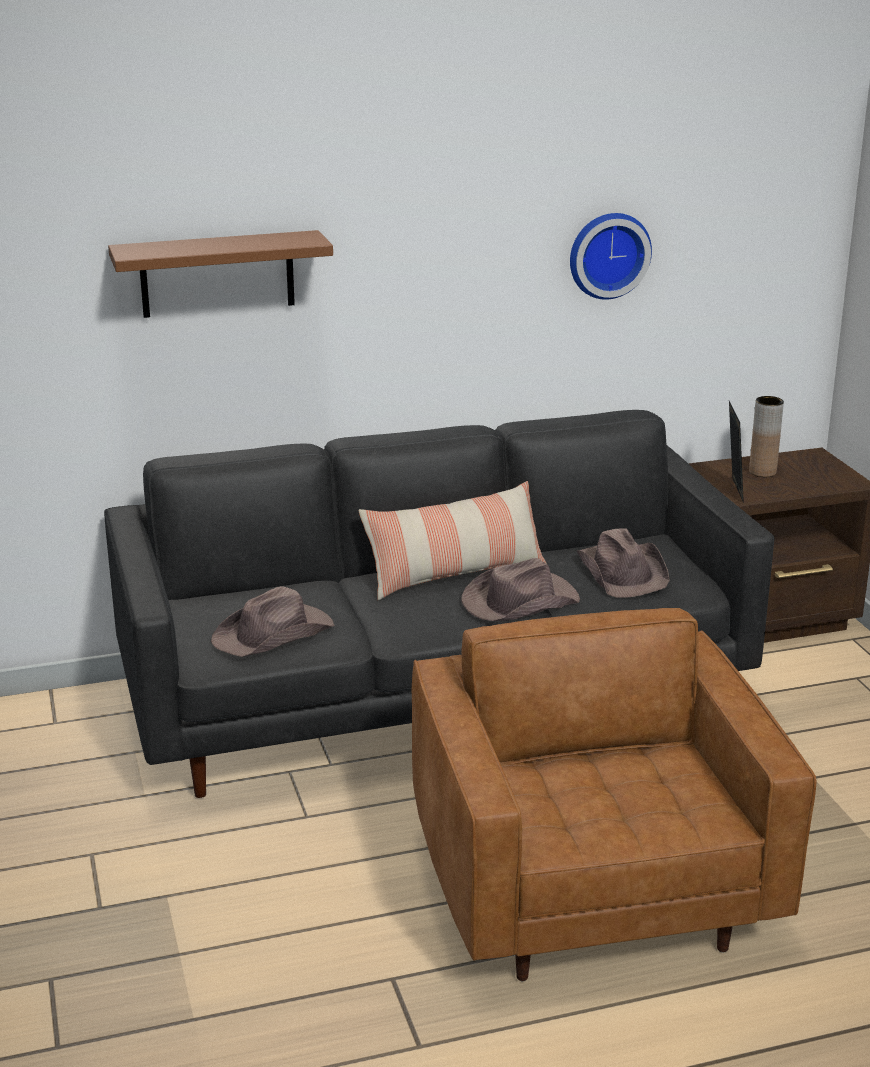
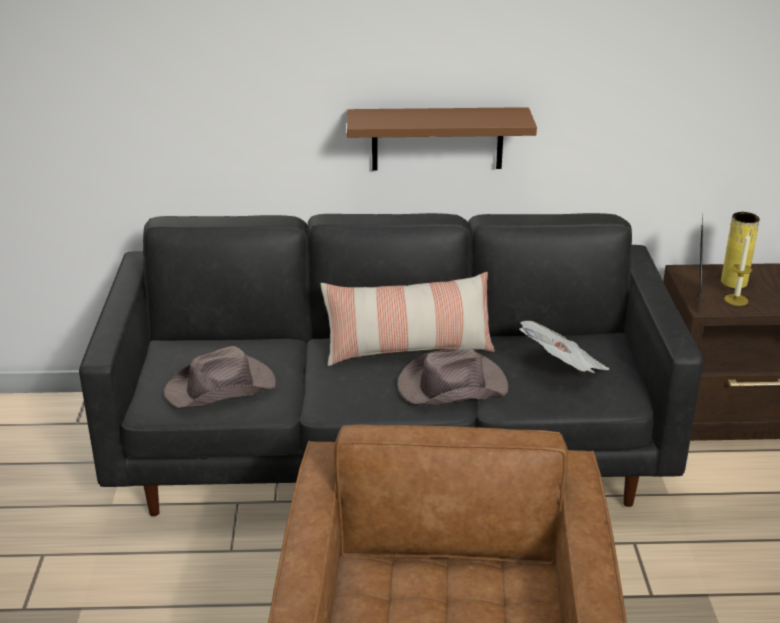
camera: 15 degrees right, 5 degrees up
brown shelf [108,230,333,318] -> brown shelf moved to [347,107,537,171]
wall clock [570,213,652,300] -> none
brown hat [577,528,670,598] -> newspaper [519,321,609,373]
brown vase [749,396,784,477] -> yellow vase [721,212,760,289]
none -> candle [724,232,752,306]

